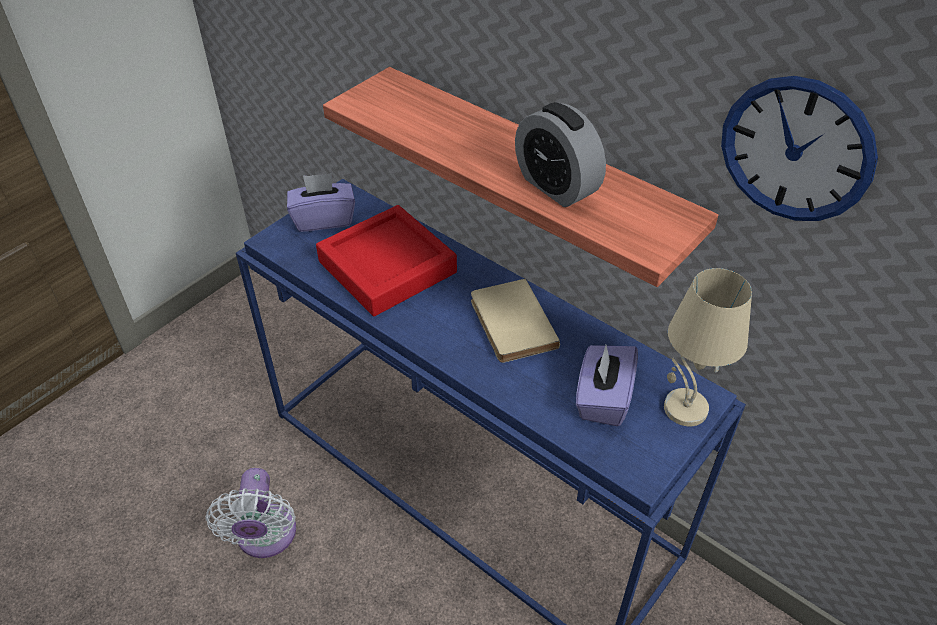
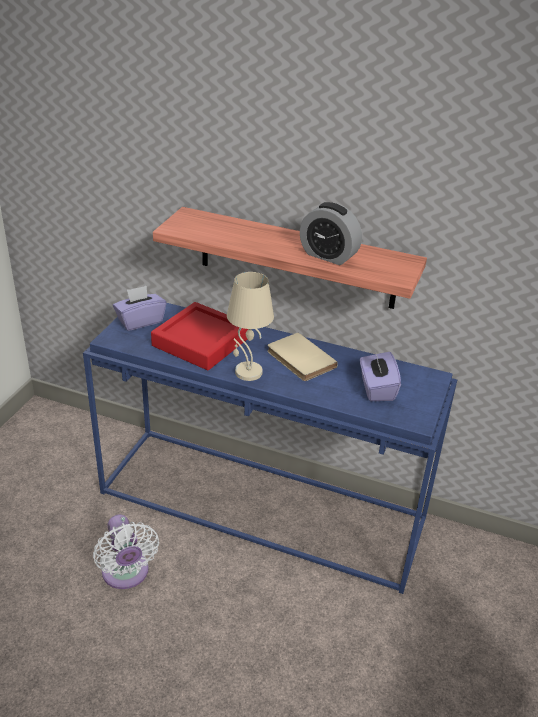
camera: 20 degrees left, 10 degrees down
beige table lamp [664,268,752,426] -> beige table lamp moved to [227,272,274,381]
wall clock [721,76,878,221] -> none

